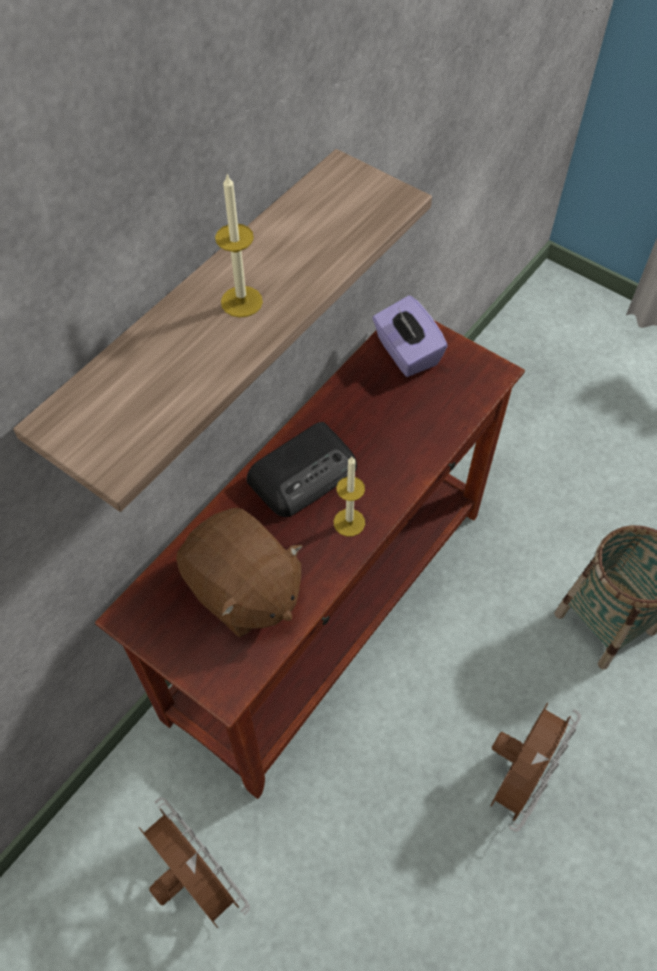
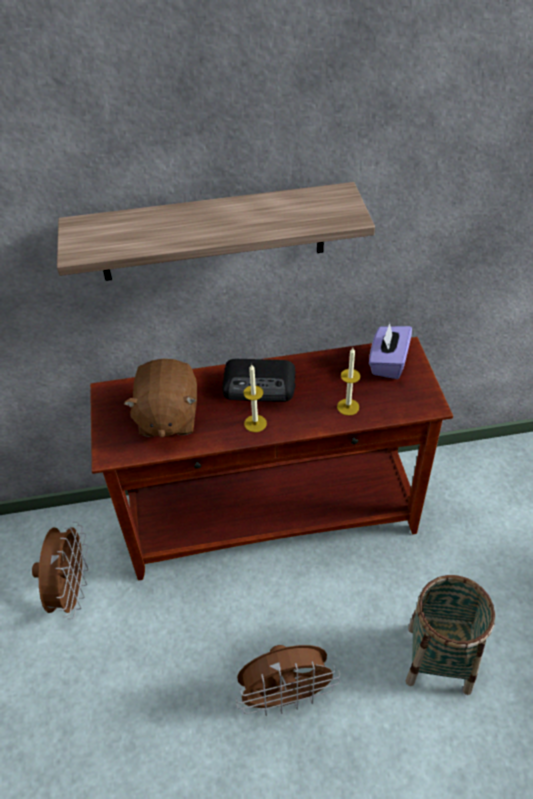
camera: 45 degrees right, 10 degrees down
candle [215,174,263,318] -> candle moved to [337,348,361,416]

